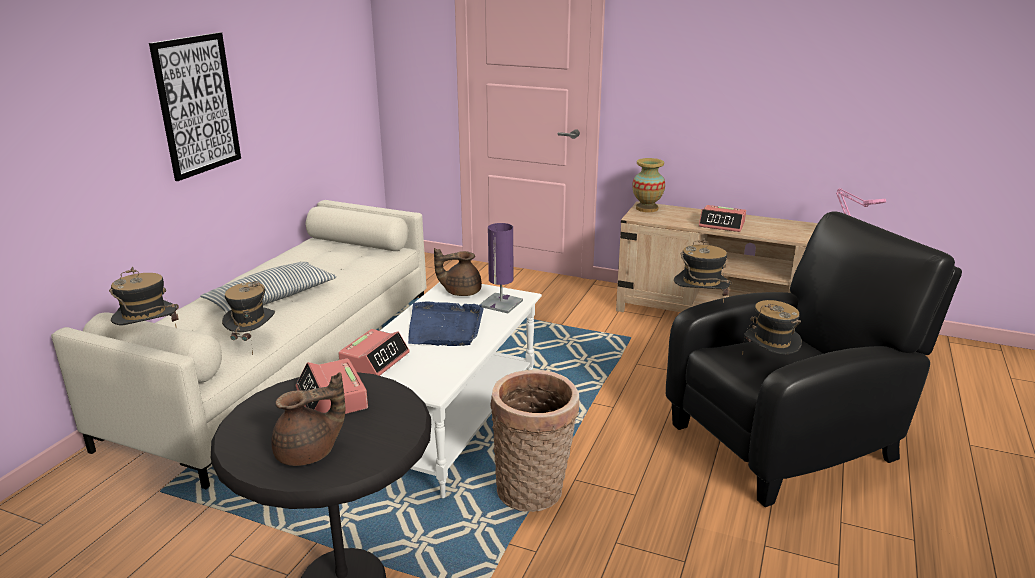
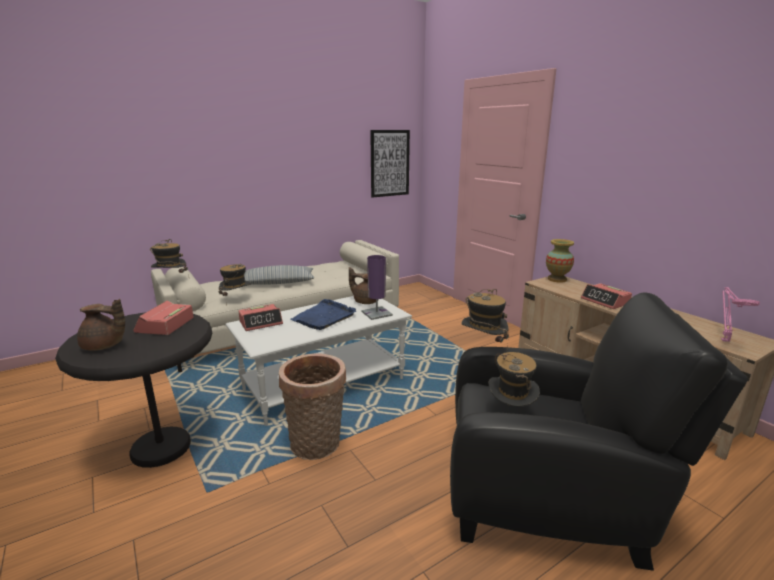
camera: 35 degrees right, 5 degrees down
picture [149,32,241,181] -> picture moved to [370,130,410,198]

